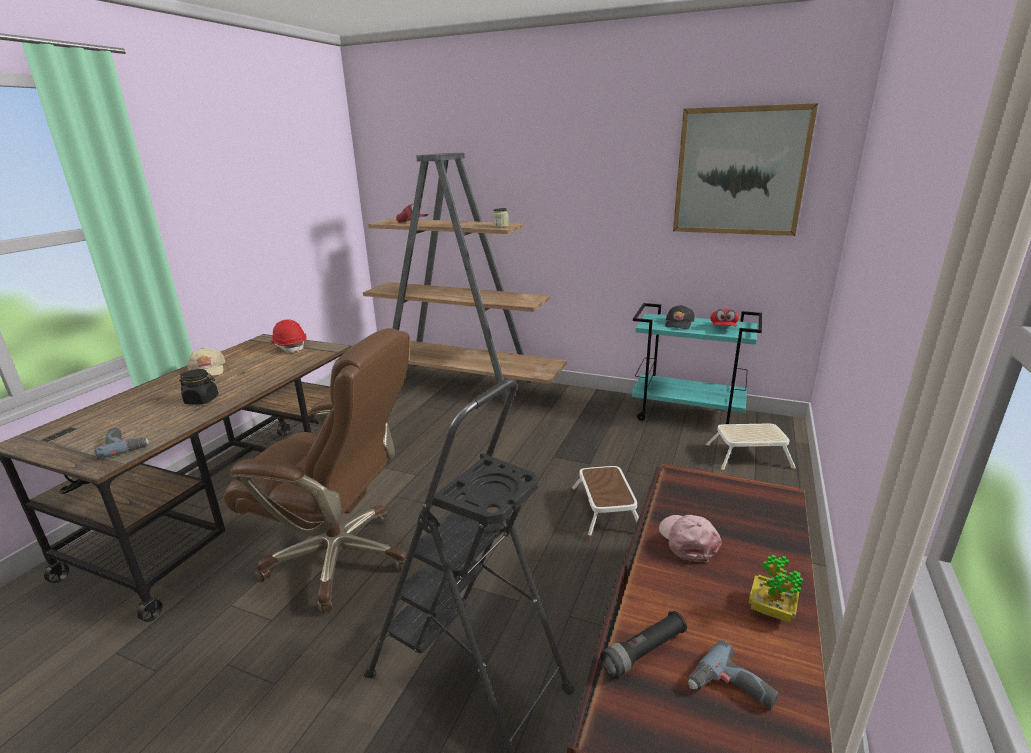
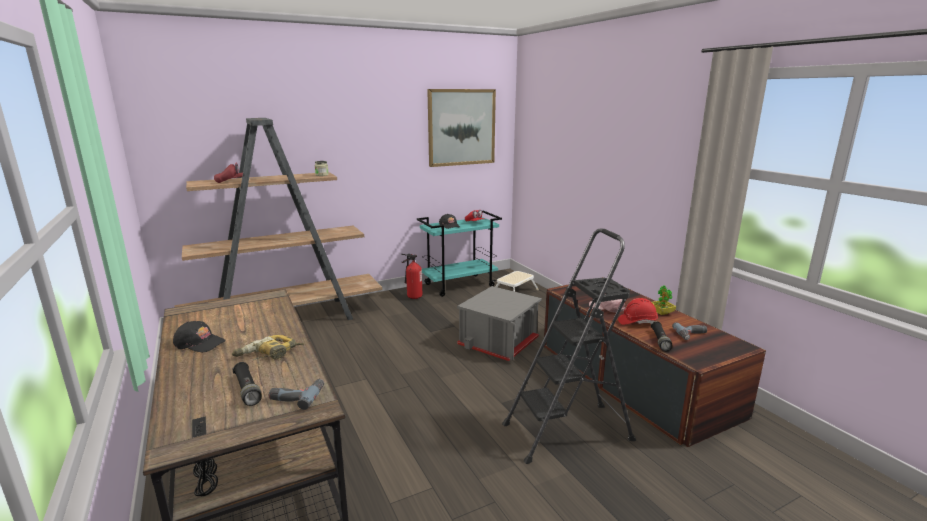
camera: 50 degrees left, 5 degrees down
black jar [179,369,219,405] -> power drill [232,335,304,360]
beige cap [187,348,226,376] -> black cap [173,321,226,352]
brown office chair [224,328,410,613] -> none
red hard hat [271,319,306,352] -> red hard hat moved to [618,298,658,325]
brown step ladder [570,466,639,541] -> grey storage box [457,286,542,361]
none -> black flashlight [232,362,262,406]
none -> fire extinguisher [401,254,422,299]

